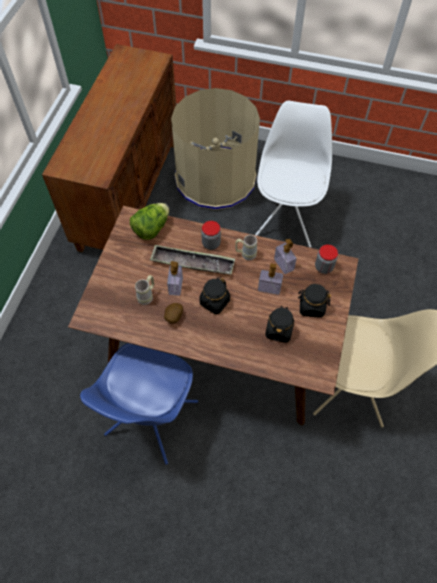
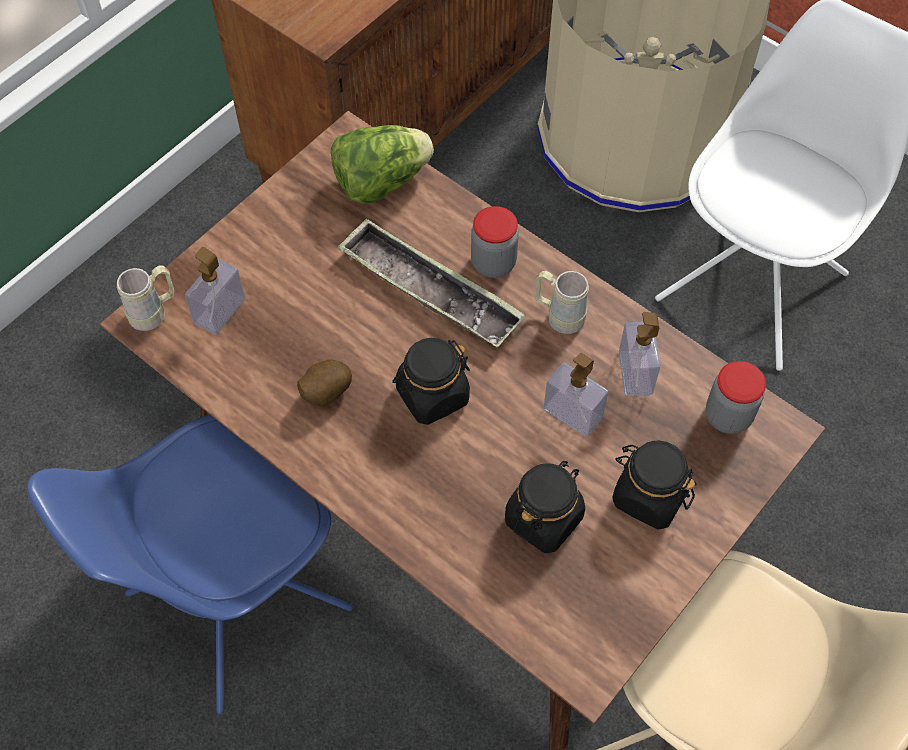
camera: 25 degrees right, 0 degrees up
beige mug [135,275,154,305] -> beige mug moved to [117,266,174,331]
soap dispenser [167,261,183,296] -> soap dispenser moved to [185,247,245,335]

